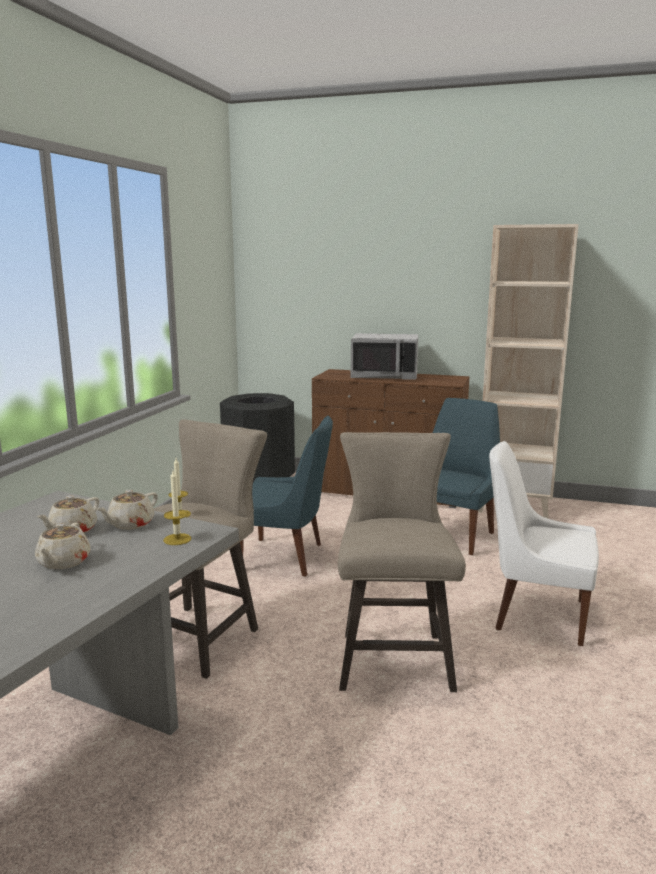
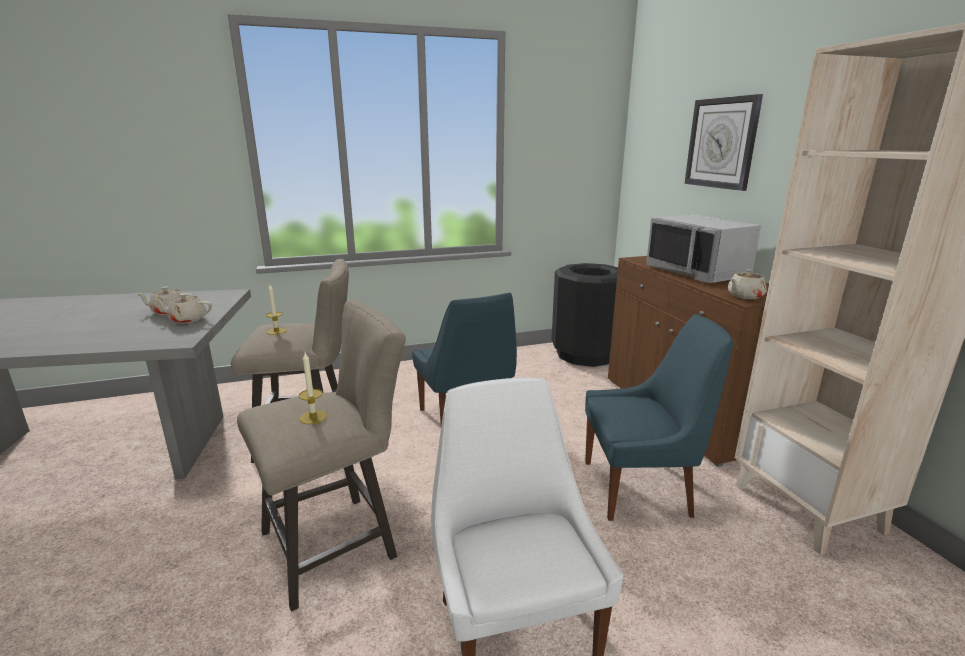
camera: 55 degrees right, 5 degrees up
beige teapot [35,523,91,570] -> beige teapot moved to [728,269,767,299]
candle [164,470,191,545] -> candle moved to [298,353,327,424]
none -> wall clock [684,94,763,191]

